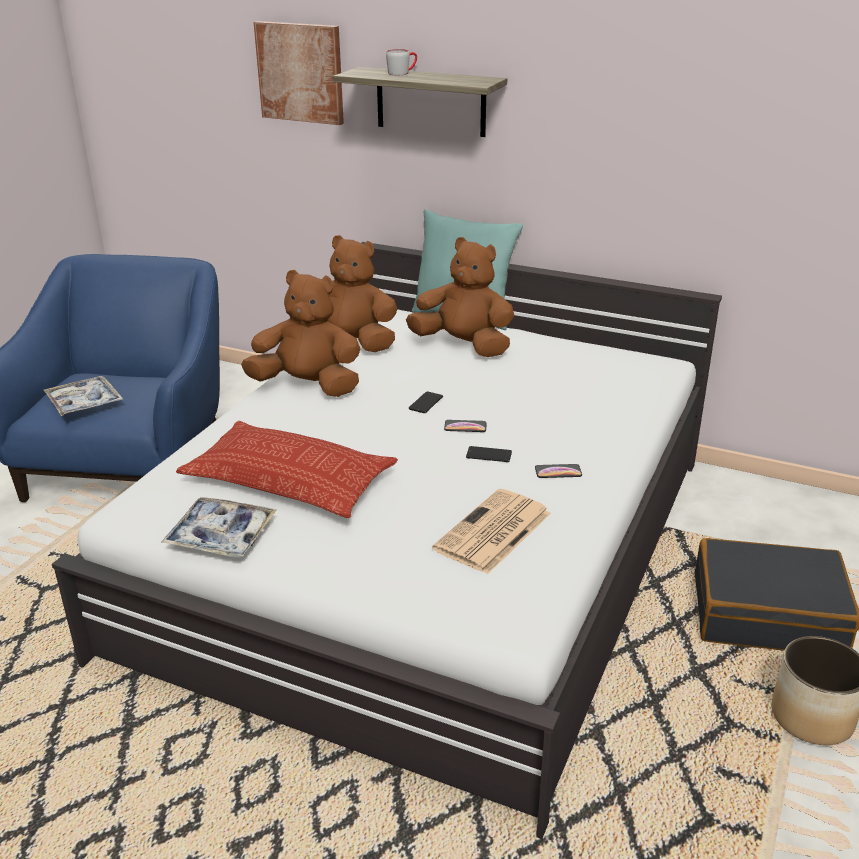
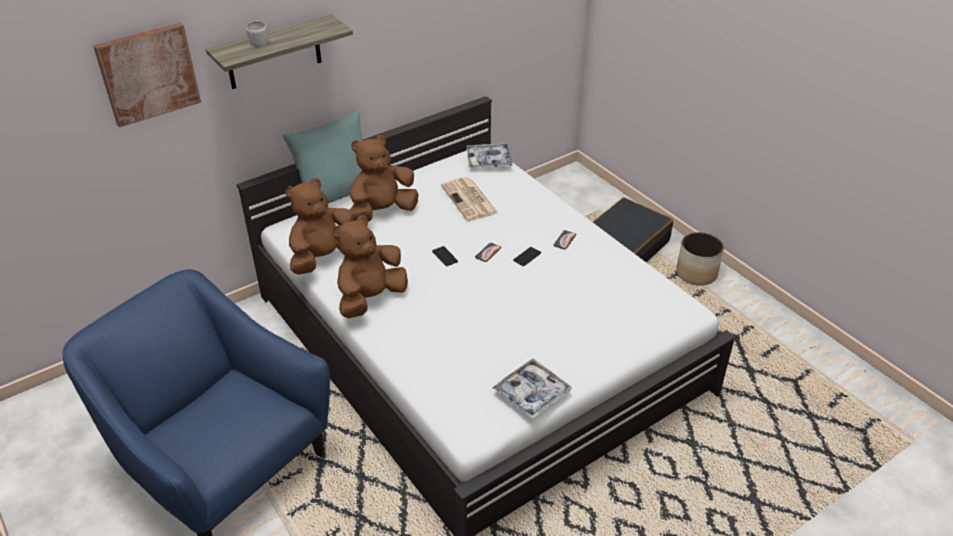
camera: 60 degrees left, 10 degrees up
tray [44,376,123,416] -> tray moved to [467,143,513,167]
pillow [176,421,398,518] -> none
newspaper [432,489,551,574] -> newspaper moved to [441,177,498,221]

